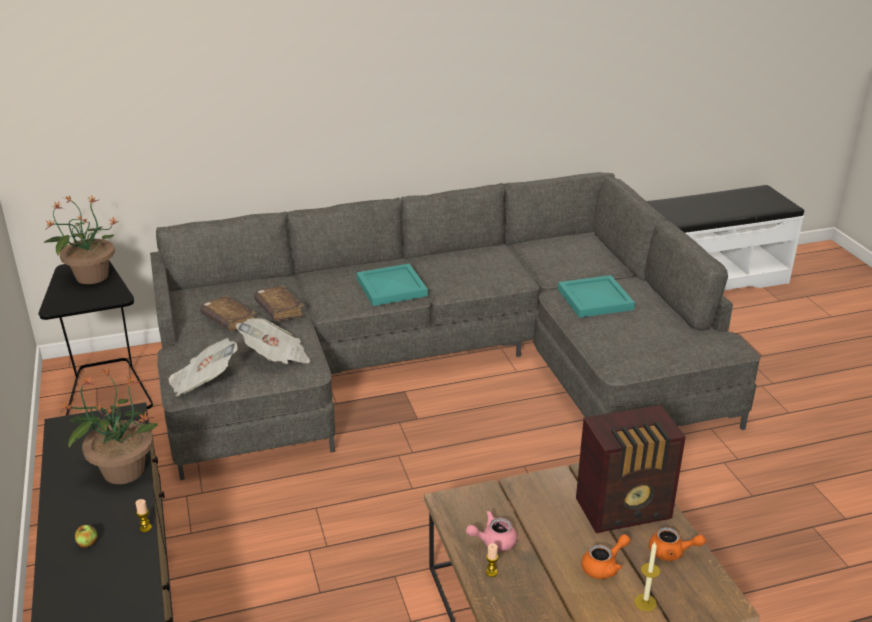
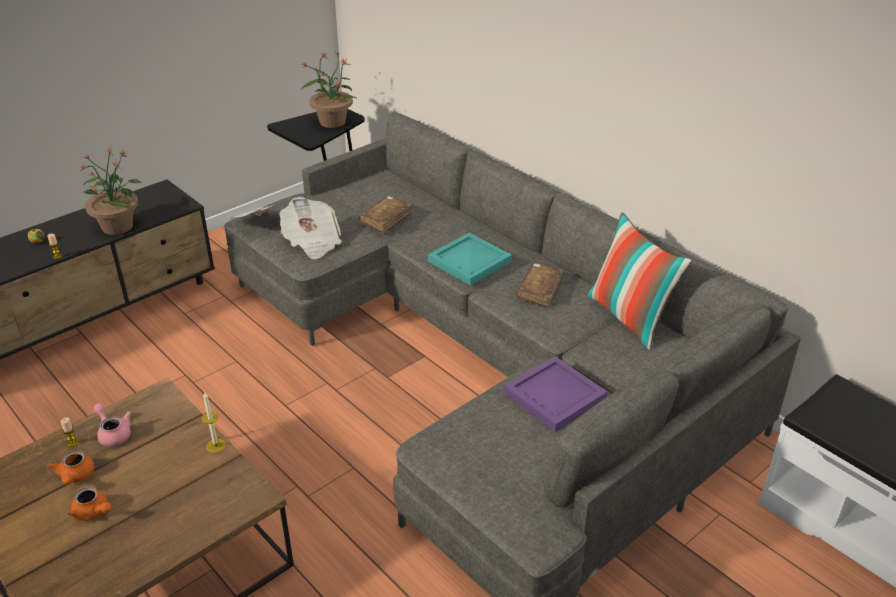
camera: 65 degrees right, 5 degrees up
brown book [200,295,257,332] -> brown book moved to [516,263,564,308]
turquoise tray [558,275,635,318] -> purple tray [504,356,607,432]
radio [576,405,686,533] -> none
candle [634,542,660,611] -> candle moved to [201,393,226,453]
orange teapot [649,527,706,561] -> orange teapot moved to [47,451,95,485]
none -> pillow [587,212,692,350]

